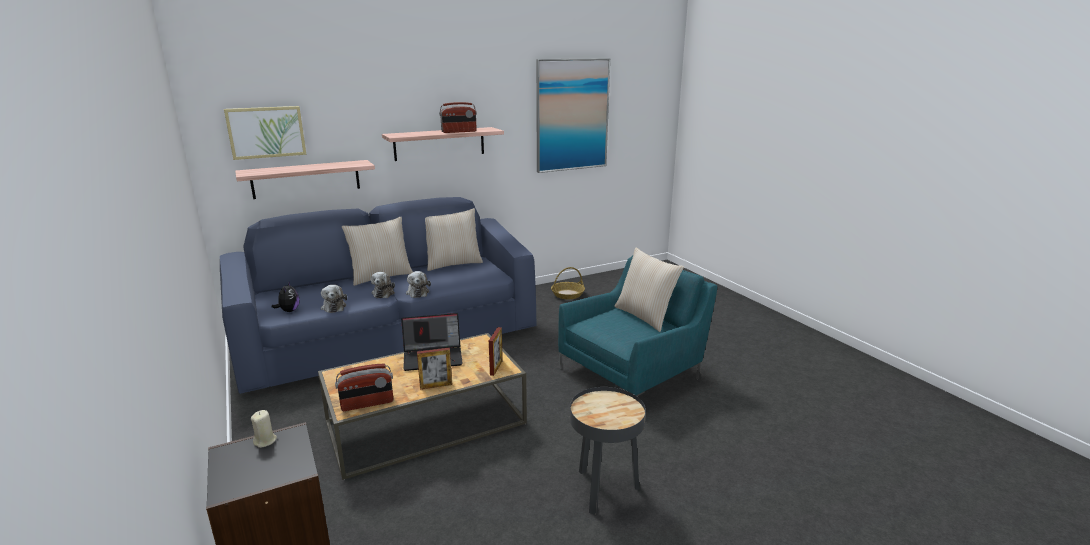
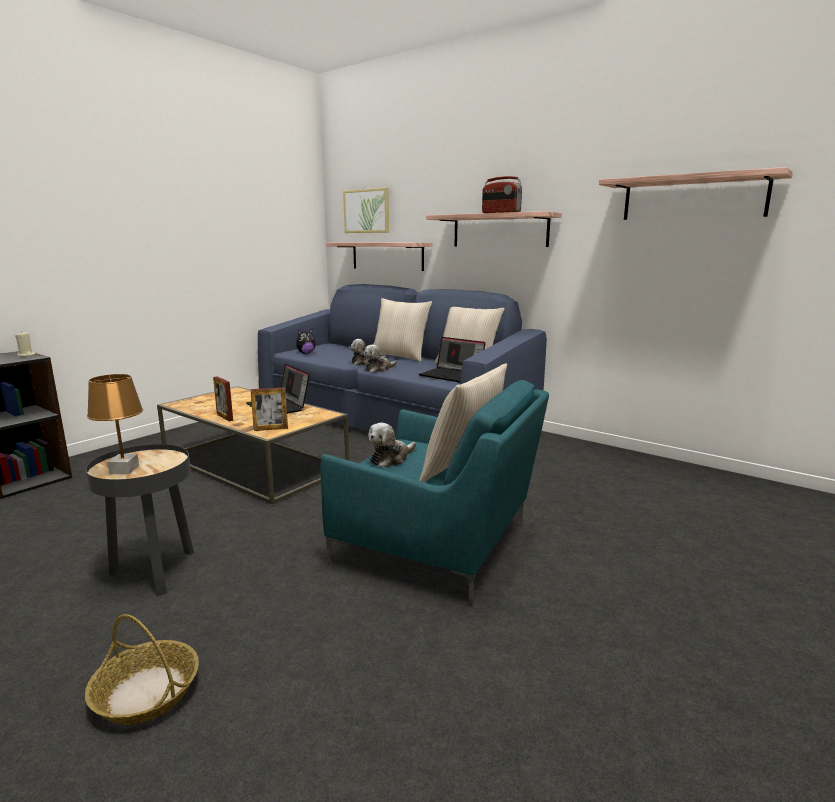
camera: 65 degrees right, 5 degrees down
plush toy [321,285,347,313] -> plush toy moved to [368,423,416,468]
radio [335,364,393,411] -> none
picture [536,58,610,173] -> shelf [599,167,793,220]
basket [551,267,585,299] -> basket moved to [85,614,199,725]
none -> brown table lamp [87,374,143,474]
none -> laptop [419,337,486,383]

